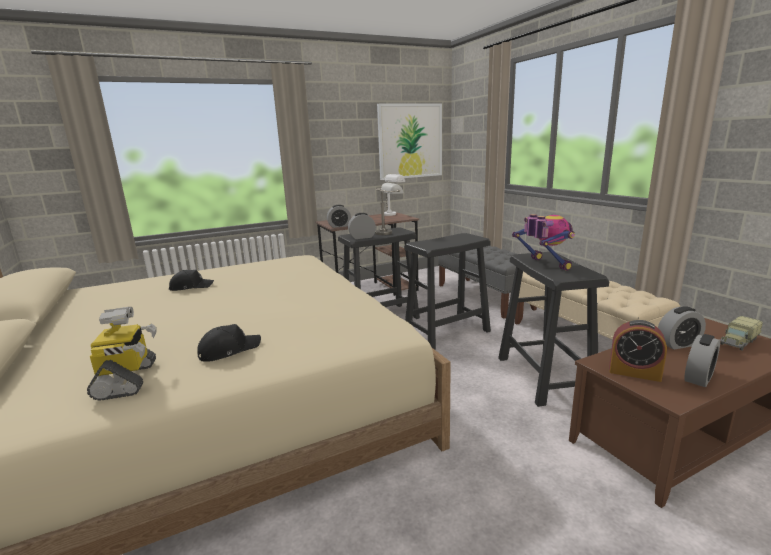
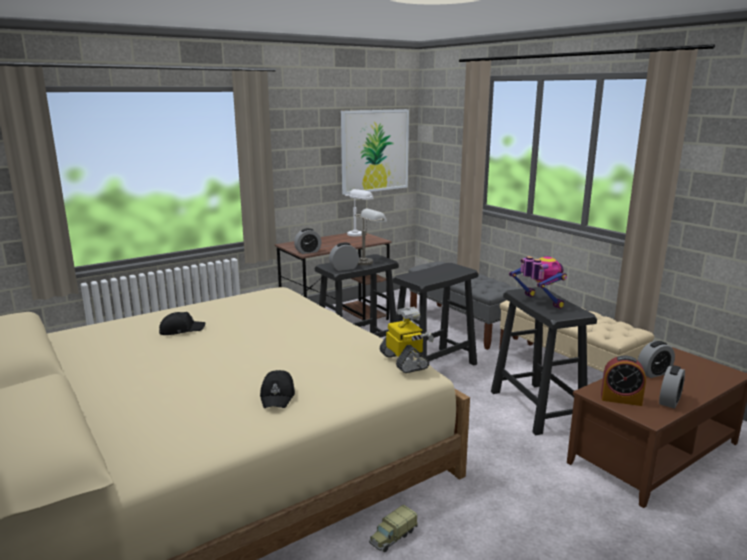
camera: 10 degrees left, 0 degrees up
toy robot [87,307,157,401] -> toy robot moved to [380,307,434,373]
black cap [197,324,261,362] -> black cap turned 135 degrees clockwise [260,370,295,408]
toy truck [720,316,763,350] -> toy truck moved to [369,505,418,552]

